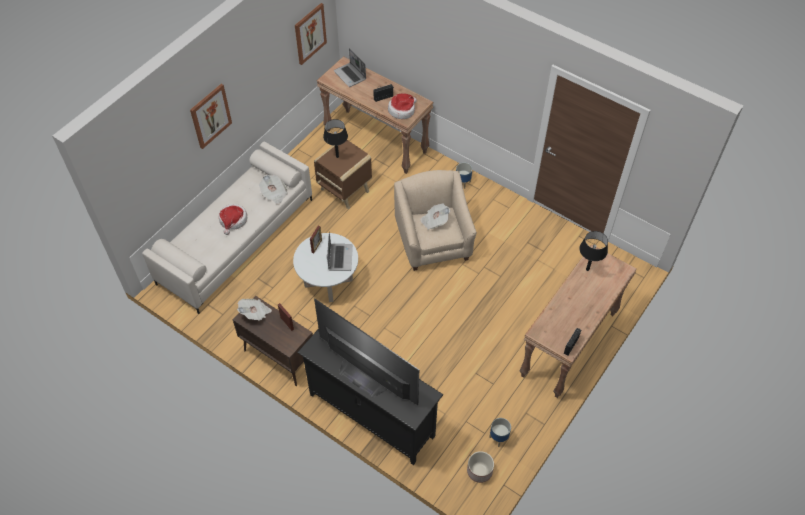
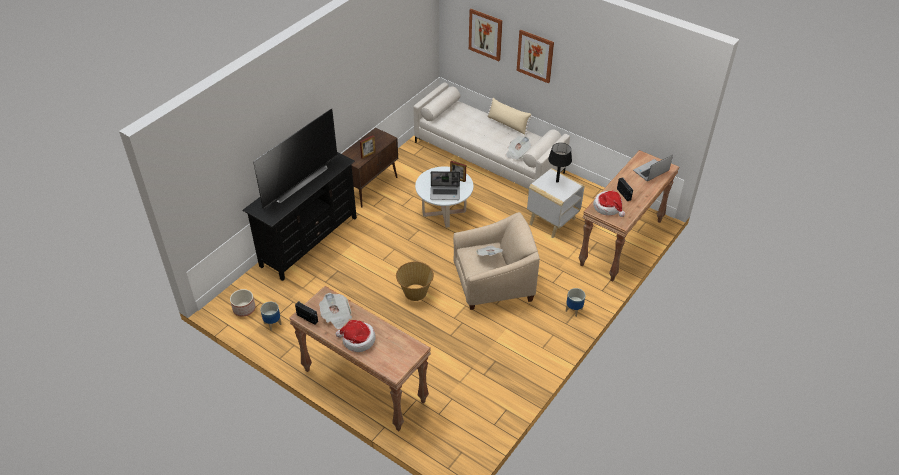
camera: 90 degrees right, 10 degrees down
hat [219,204,247,235] -> hat moved to [336,320,376,352]
newspaper [237,299,272,321] -> newspaper moved to [319,293,352,329]
picture [295,3,327,65] -> picture moved to [469,9,503,61]
brown side table [314,140,372,210] -> white side table [527,168,584,238]
black table lamp [579,231,608,271] -> none
none -> basket [396,262,434,301]
none -> beige pillow [487,98,533,135]

